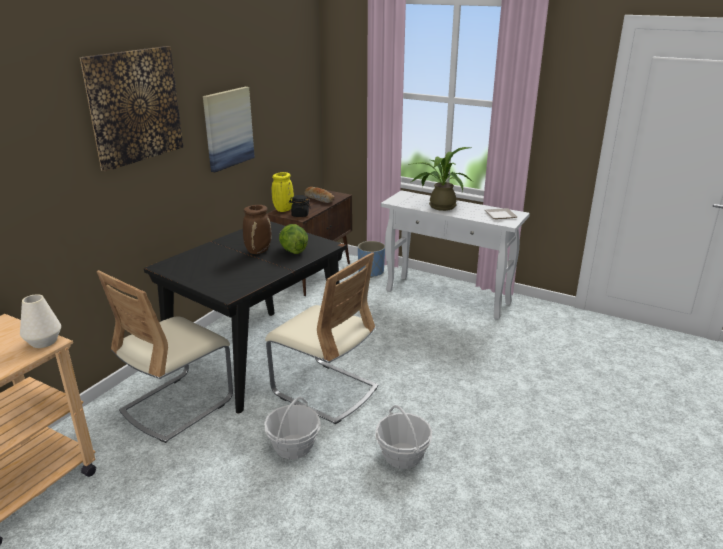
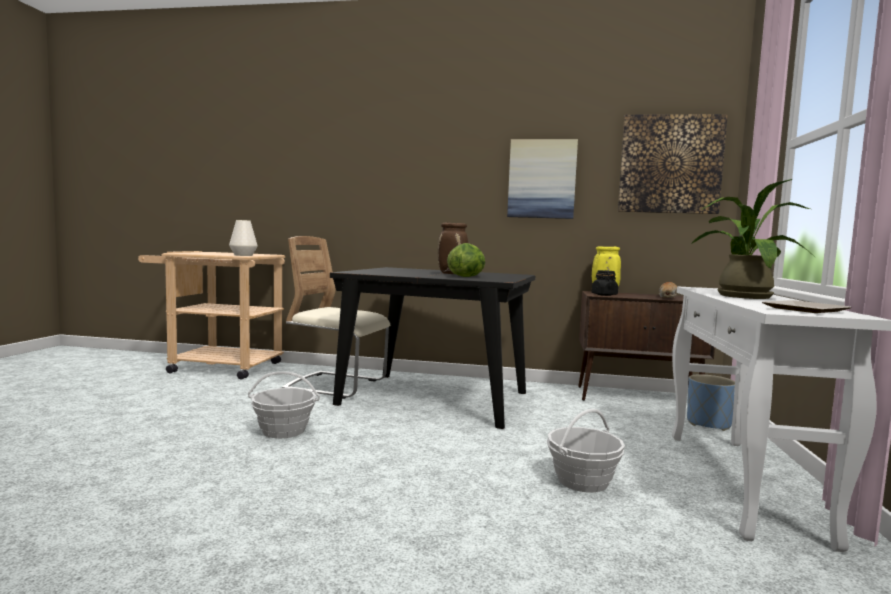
camera: 70 degrees right, 20 degrees down
picture [80,46,183,171] -> picture moved to [618,114,728,214]
beige chair [265,252,378,425] -> none
basket [375,405,432,469] -> basket moved to [546,409,625,492]

